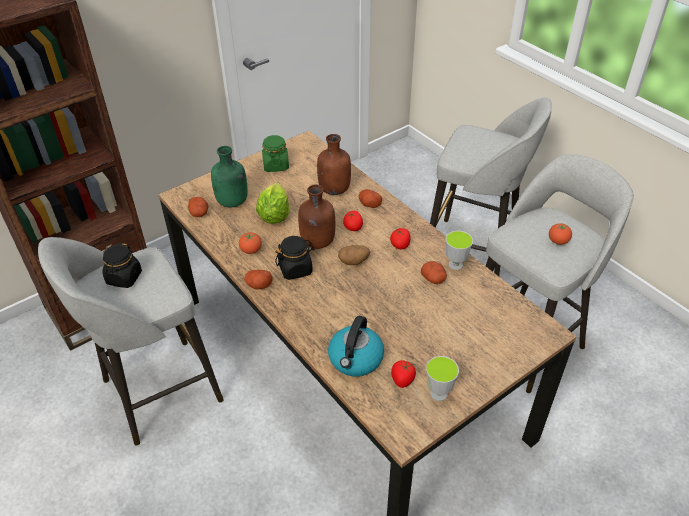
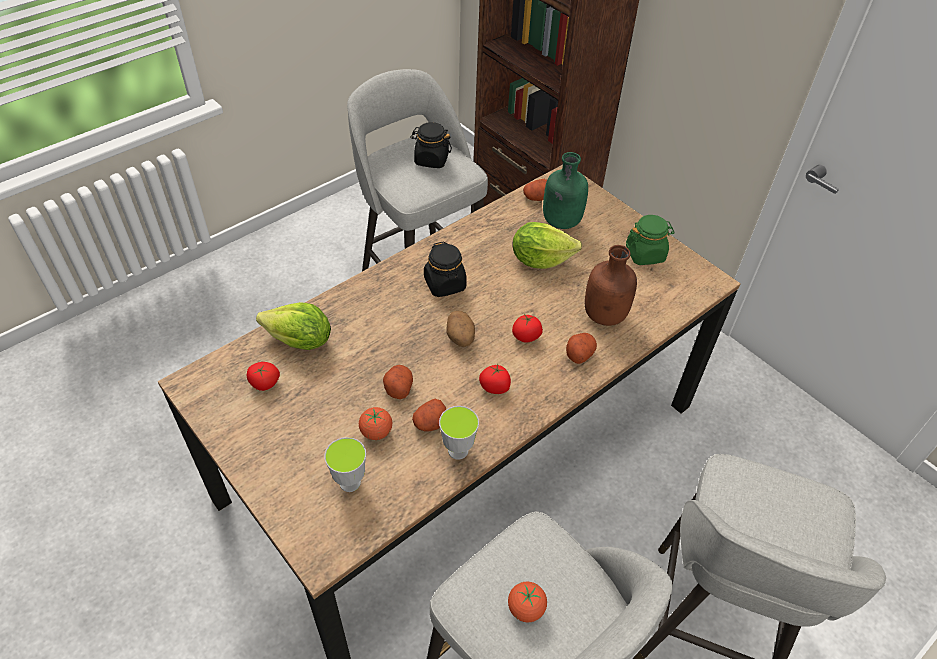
camera: 85 degrees right, 5 degrees up
tomato [239,232,262,254] -> tomato moved to [359,407,392,440]
potato [244,270,273,289] -> potato moved to [383,365,413,399]
brown bottle [298,184,335,249] -> none
kettle [328,315,384,377] -> lettuce [256,302,331,350]
cup [426,356,459,401] -> cup moved to [325,437,366,492]

